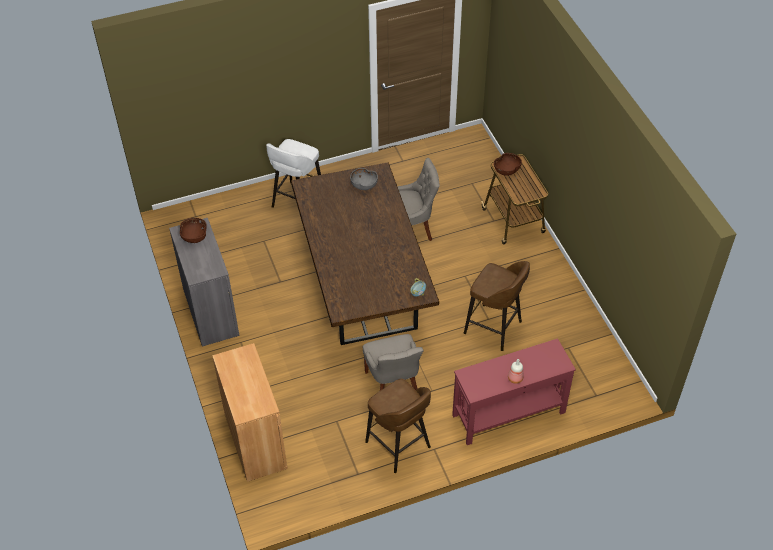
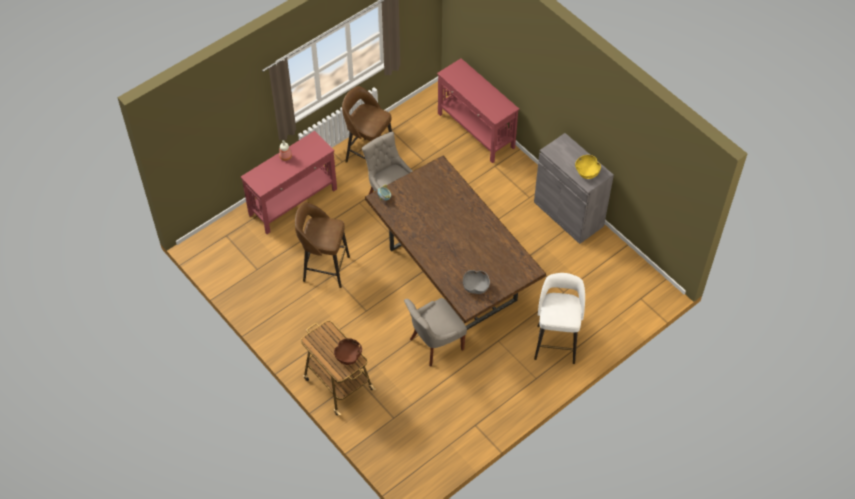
camera: 160 degrees right, 5 degrees up
brown bowl [180,218,207,243] -> yellow bowl [575,155,601,179]
brown cabinet [212,343,288,482] -> red console table [437,58,519,163]

